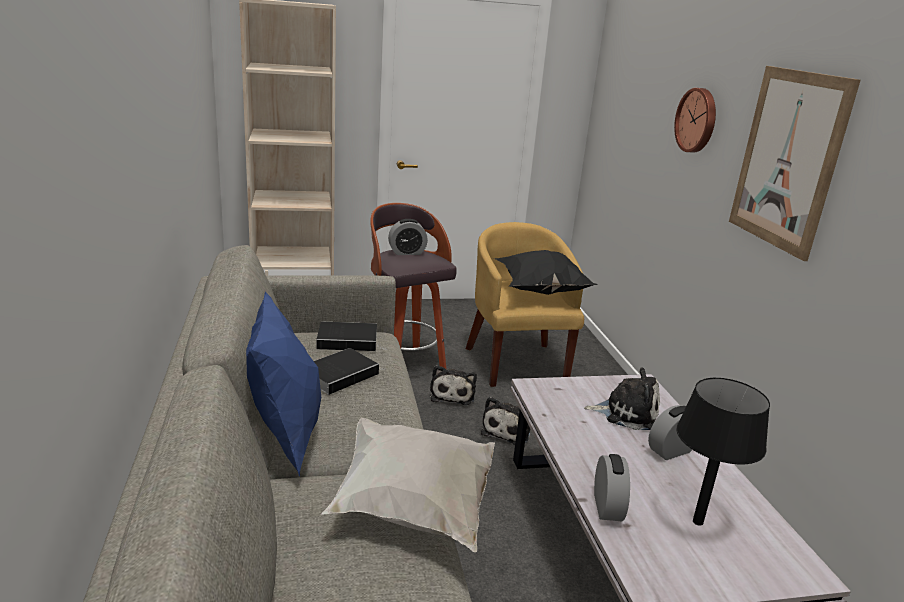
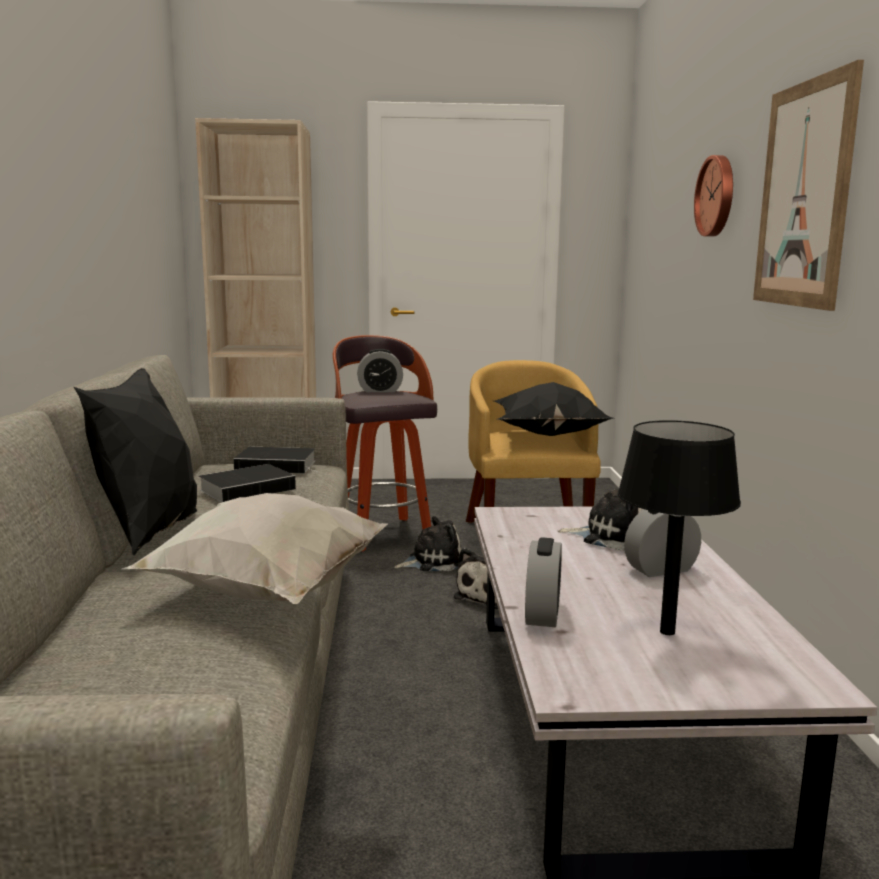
camera: 10 degrees right, 10 degrees down
blue pillow [246,292,321,476] -> black pillow [74,368,197,555]
plush toy [430,365,477,405] -> plush toy turned 120 degrees counterclockwise [394,516,462,571]

